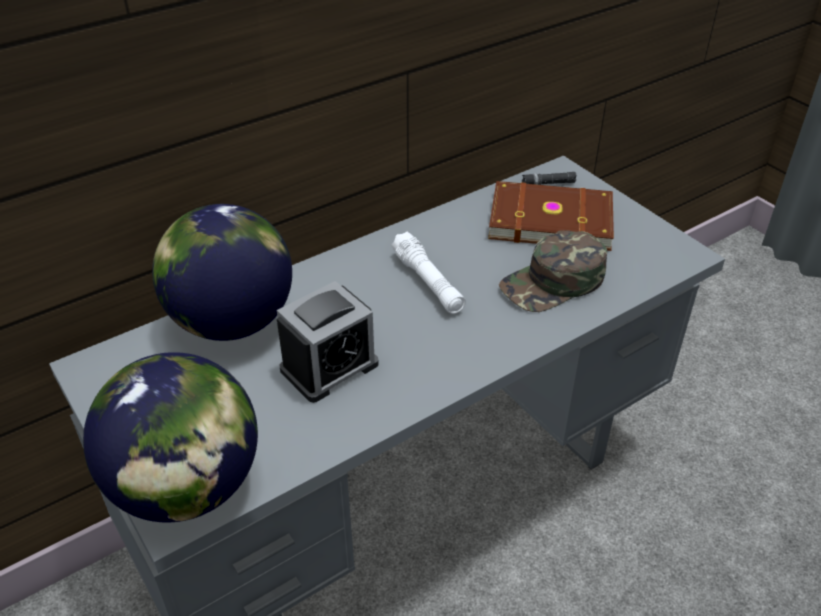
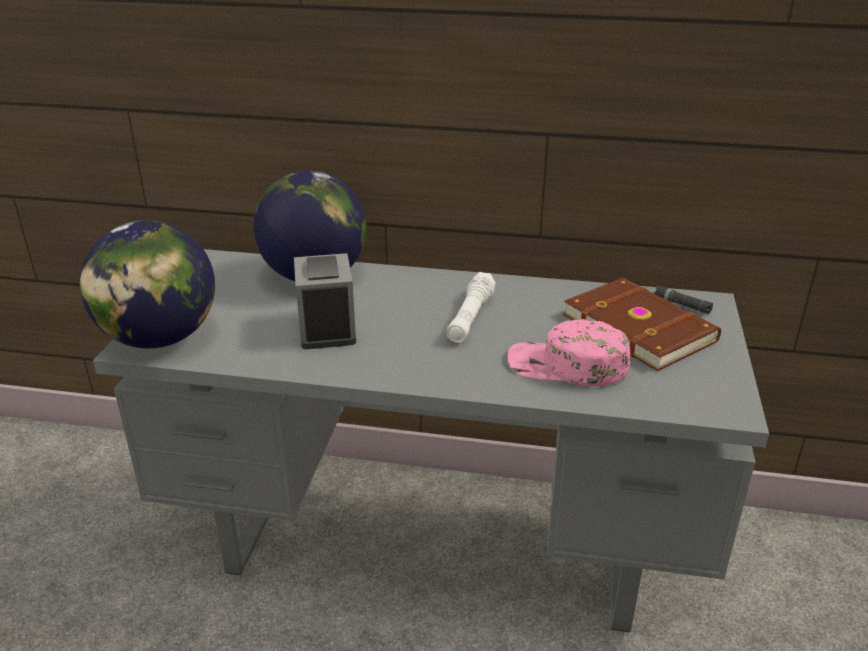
camera: 45 degrees right, 10 degrees down
alarm clock [277,281,379,403] -> alarm clock turned 75 degrees clockwise [294,253,356,349]
green cap [499,230,607,312] -> pink cap [508,319,631,387]

